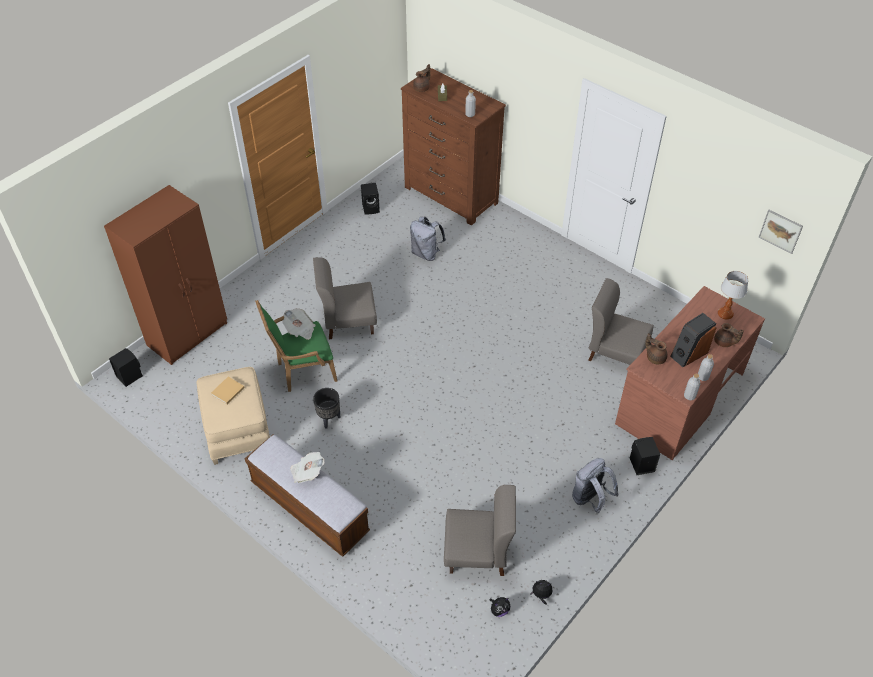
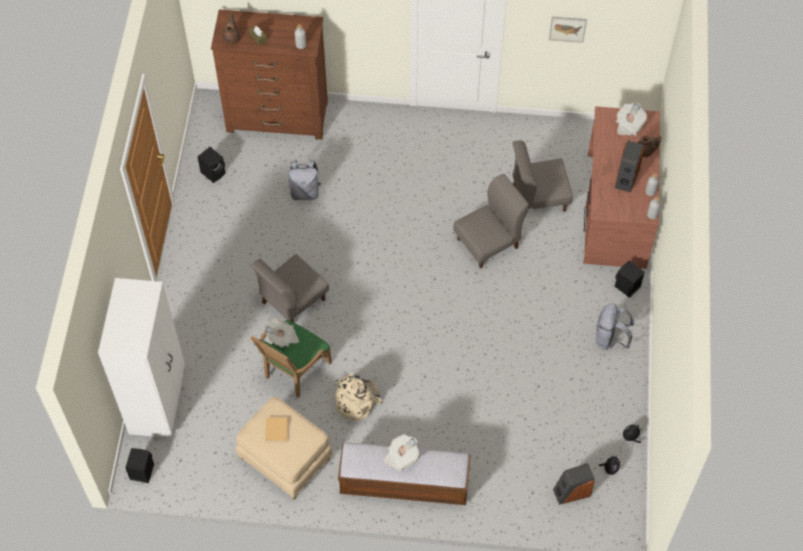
camera: 35 degrees left, 10 degrees up
brown wardrobe [104,185,227,365] -> white wardrobe [98,278,185,438]
black planter [313,388,340,429] -> beige backpack [335,373,382,421]
grey chair [444,485,516,576] -> grey chair moved to [453,174,529,269]
brown teapot [646,333,667,364] -> none
table lamp [718,271,748,319] -> newspaper [616,102,647,136]
picture [758,210,803,254] -> picture moved to [549,17,587,43]
none -> speaker [553,463,595,505]

